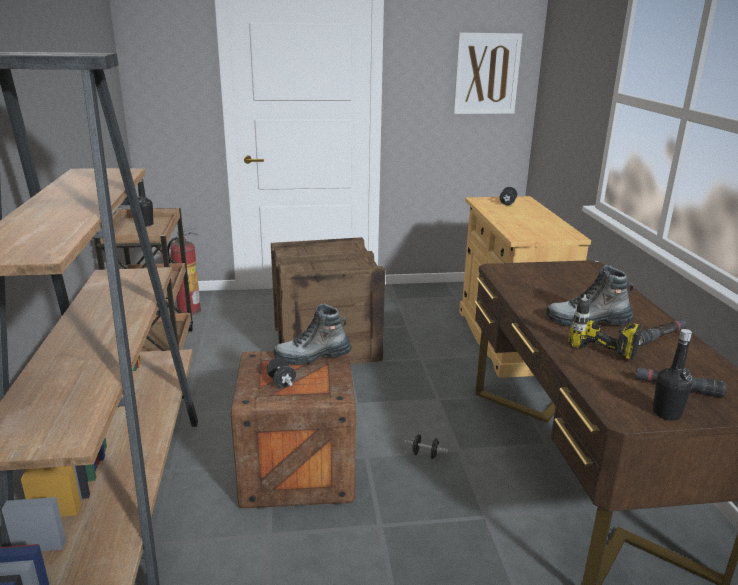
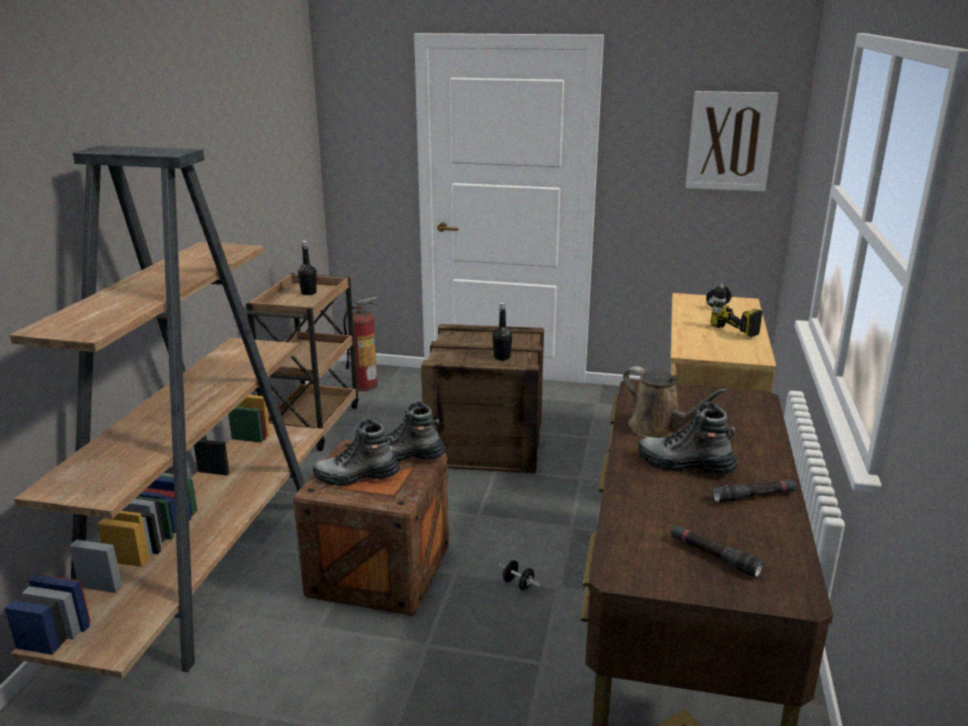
camera: 20 degrees right, 0 degrees up
black dumbbell [267,357,296,388] -> boot [313,419,400,486]
power drill [568,294,643,360] -> power drill moved to [706,283,762,337]
black bottle [653,329,693,421] -> black bottle moved to [492,302,512,360]
none -> brown watering can [623,366,728,438]

